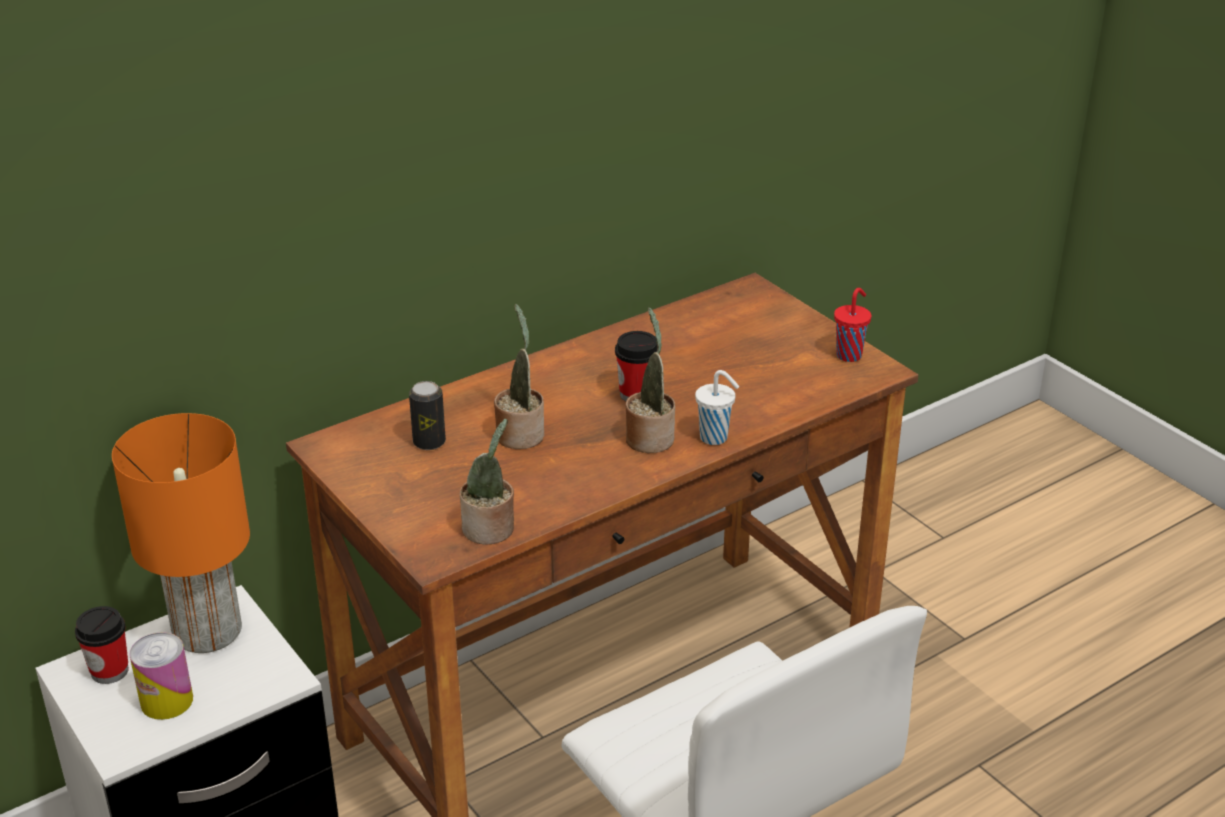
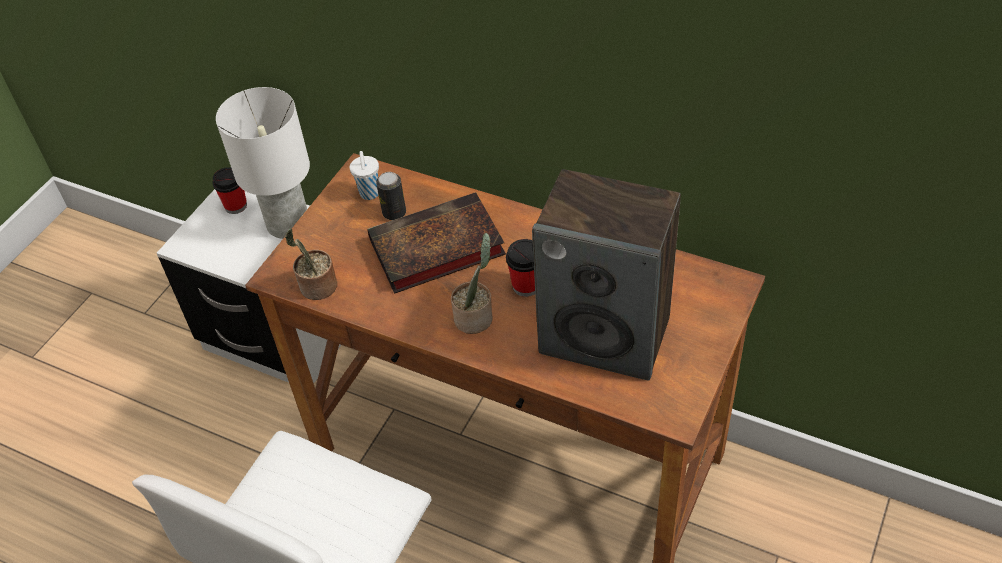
camera: 65 degrees right, 15 degrees up
orange table lamp [112,413,250,653] -> white table lamp [216,87,310,239]
can [129,632,193,720] -> none
potted plant [494,304,544,449] -> book [367,192,506,294]
white cup [695,370,739,445] -> white cup moved to [350,151,379,200]
red cup [834,288,871,362] -> none
none -> speaker [532,169,681,380]

